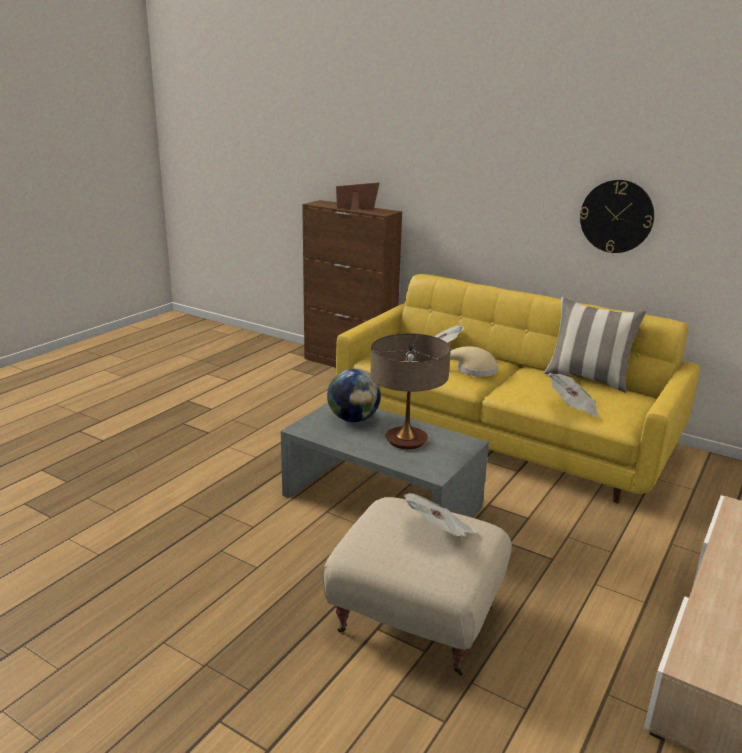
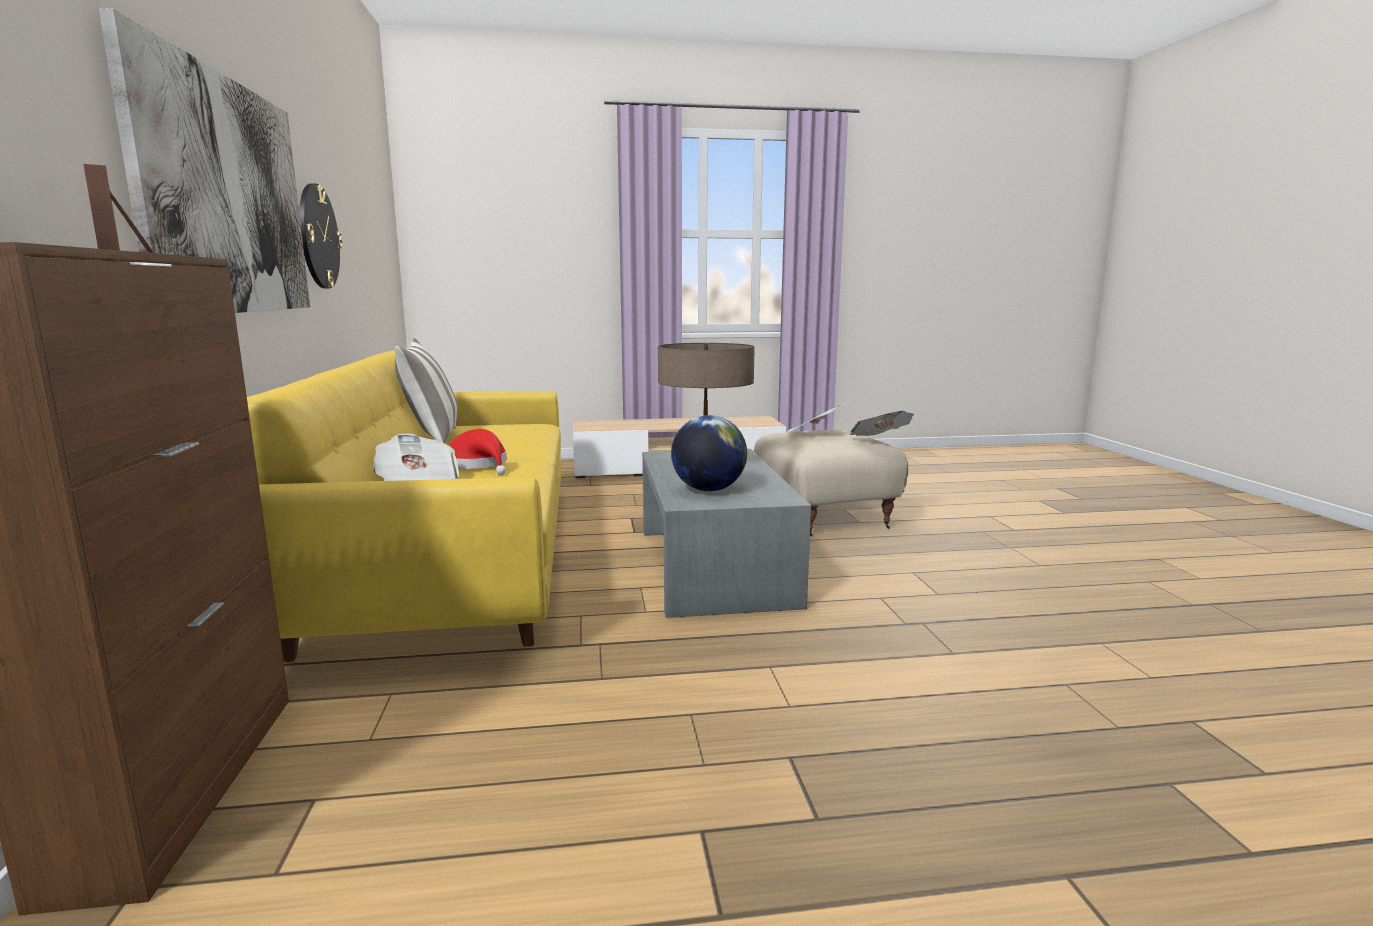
camera: 130 degrees left, 10 degrees down
beige hat [450,346,498,377] -> red hat [449,429,507,475]
newspaper [548,373,599,417] -> newspaper moved to [849,411,914,436]
none -> picture [99,8,310,313]

